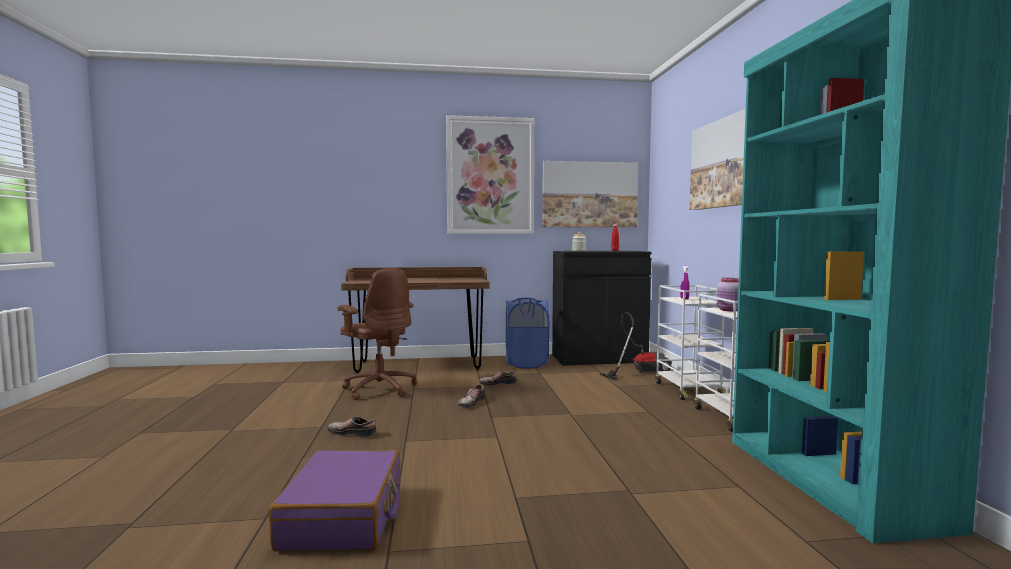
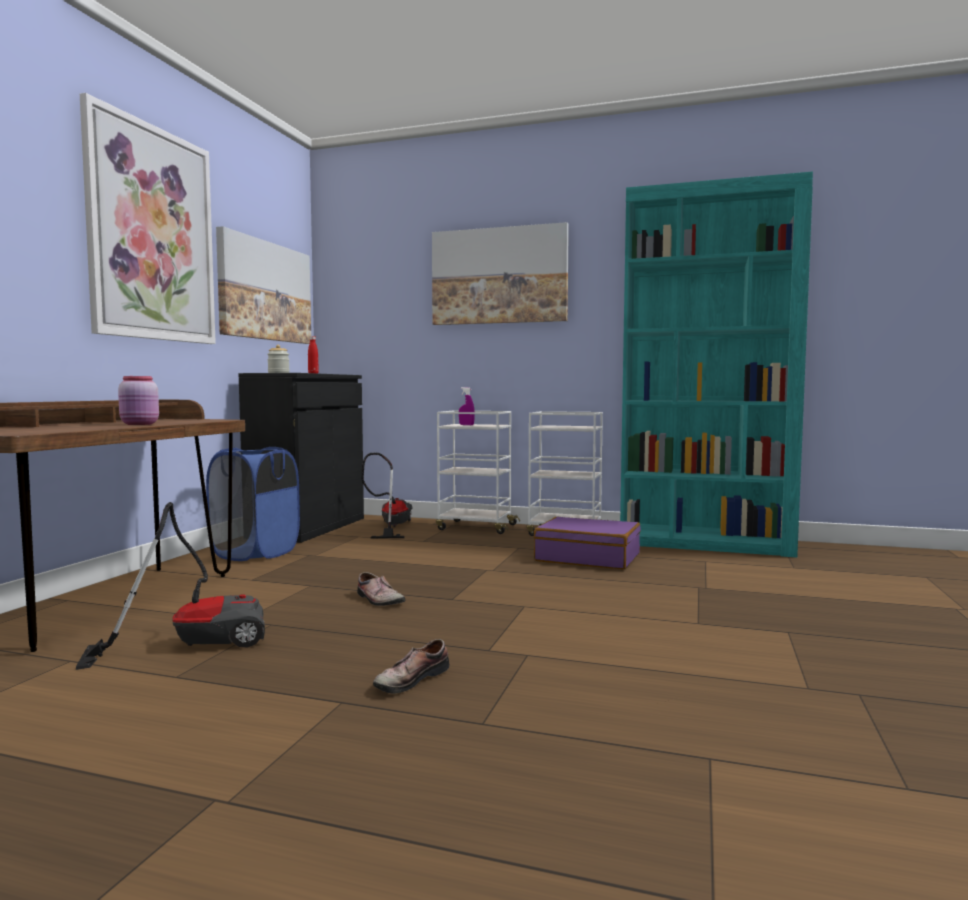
camera: 65 degrees left, 0 degrees up
purple suitcase [269,450,401,552] -> purple suitcase moved to [534,517,641,569]
brown office chair [337,268,417,400] -> vacuum cleaner [76,502,265,670]
shoe [479,371,517,386] -> none
pink jar [717,278,739,311] -> pink jar moved to [118,376,159,425]

